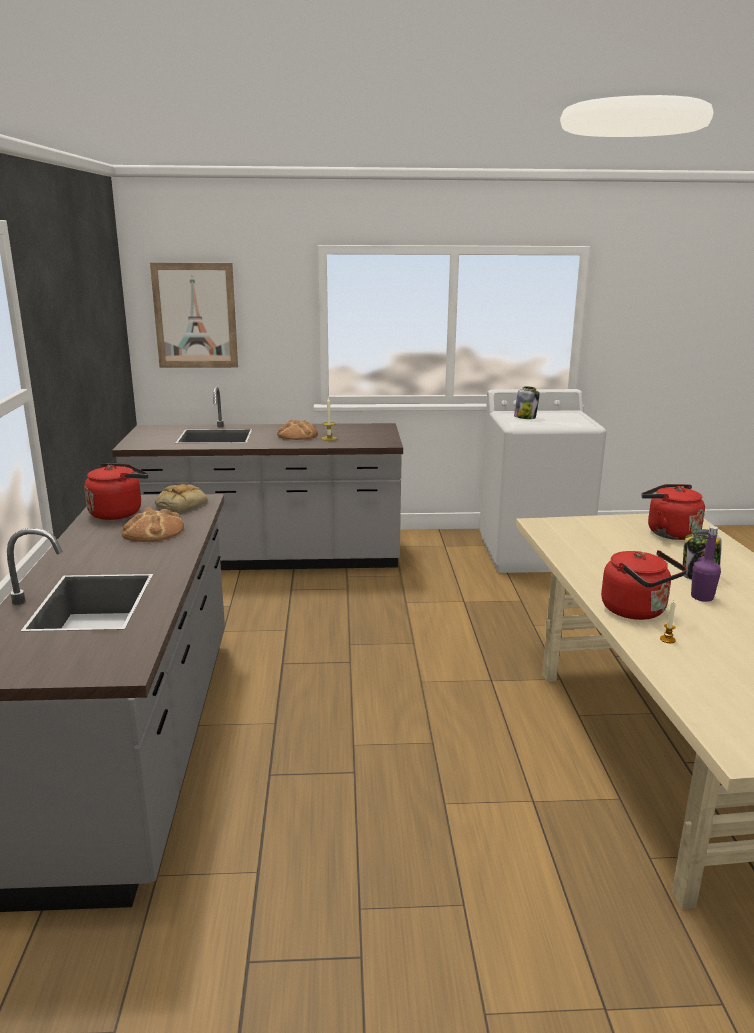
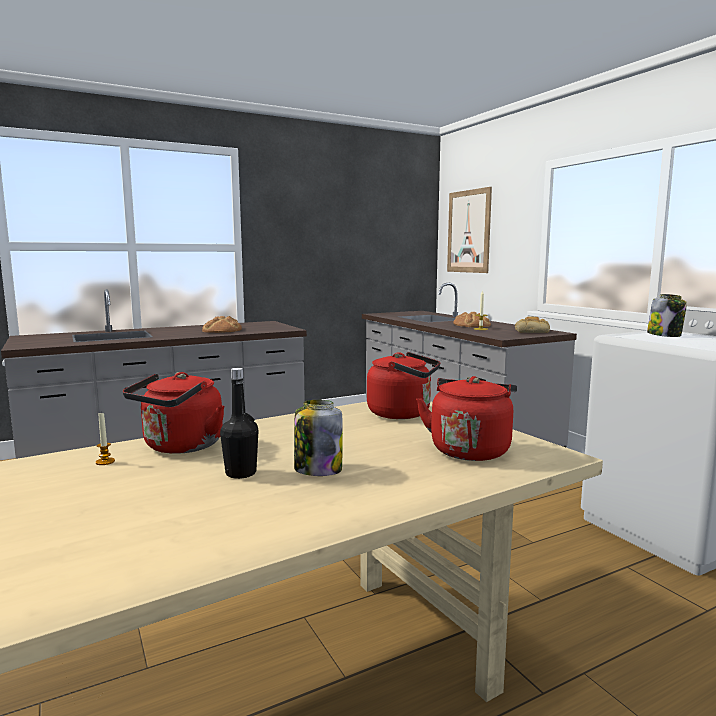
camera: 65 degrees right, 10 degrees down
red kettle [84,463,149,520] -> red kettle moved to [367,352,440,419]
bread [155,484,208,513] -> bread moved to [515,317,550,333]
purple bottle [691,526,721,602] -> black bottle [220,368,258,479]

